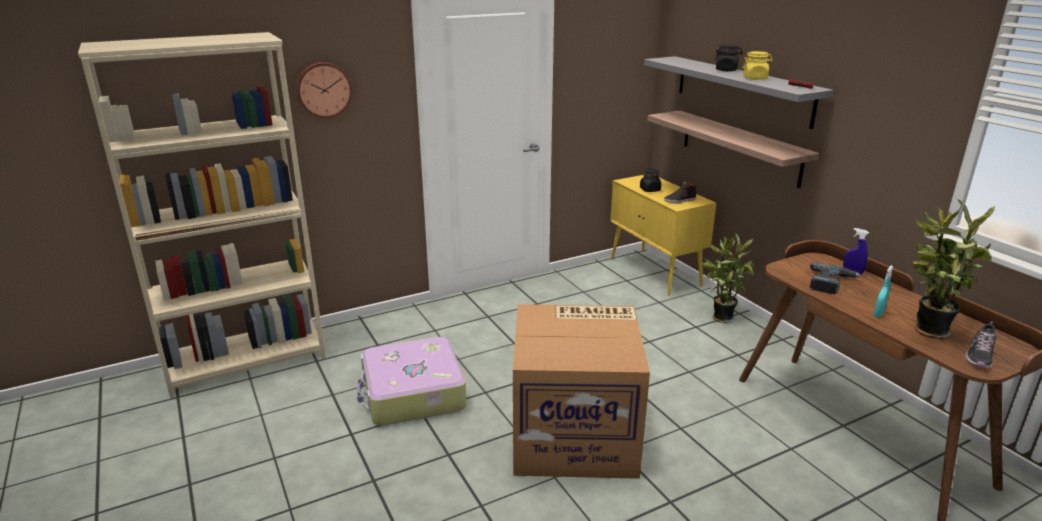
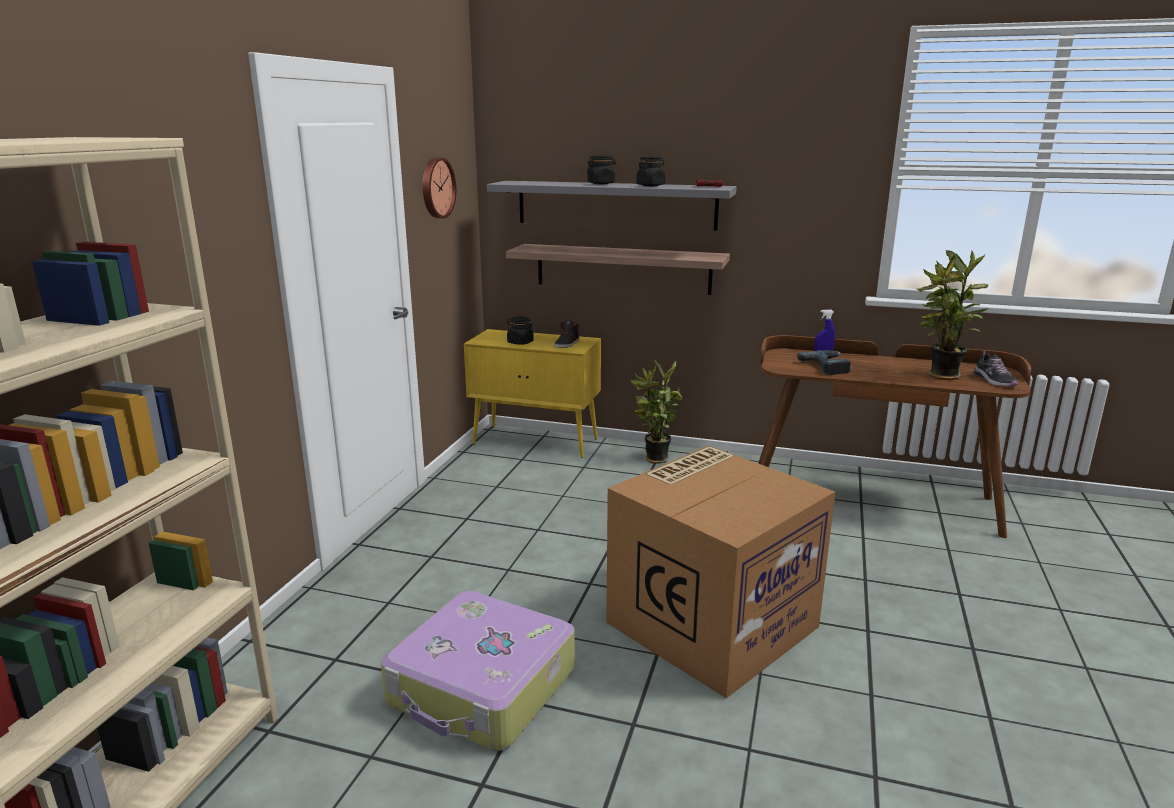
camera: 45 degrees left, 5 degrees down
wall clock [296,62,352,118] -> wall clock moved to [423,157,456,219]
yellow jar [742,51,773,80] -> black jar [636,156,666,186]
turquoise spray bottle [874,266,893,317] -> none

